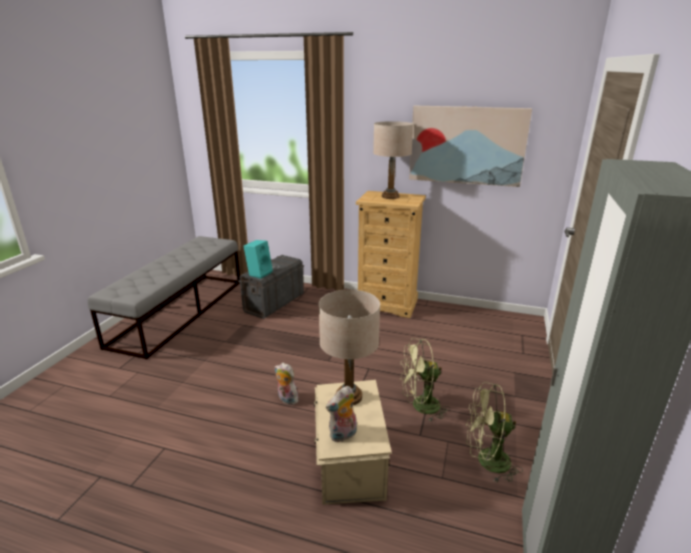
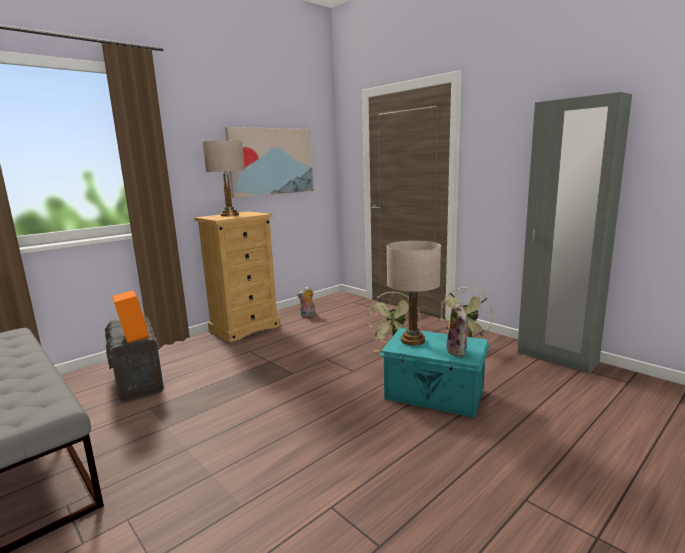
camera: 60 degrees left, 10 degrees down
turquoise speaker [243,240,273,279] -> orange speaker [112,290,149,343]
plush toy [275,363,299,405] -> plush toy moved to [297,286,316,317]
beige storage box [314,380,392,505] -> turquoise storage box [379,328,490,418]

